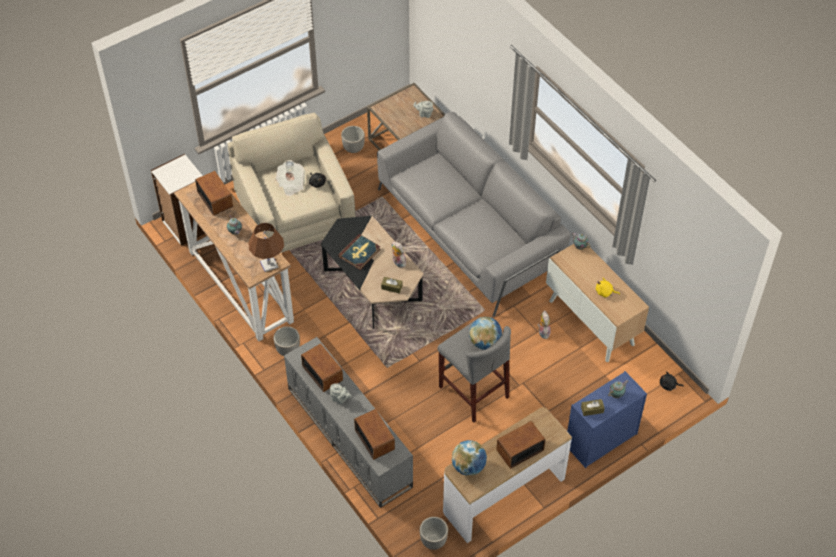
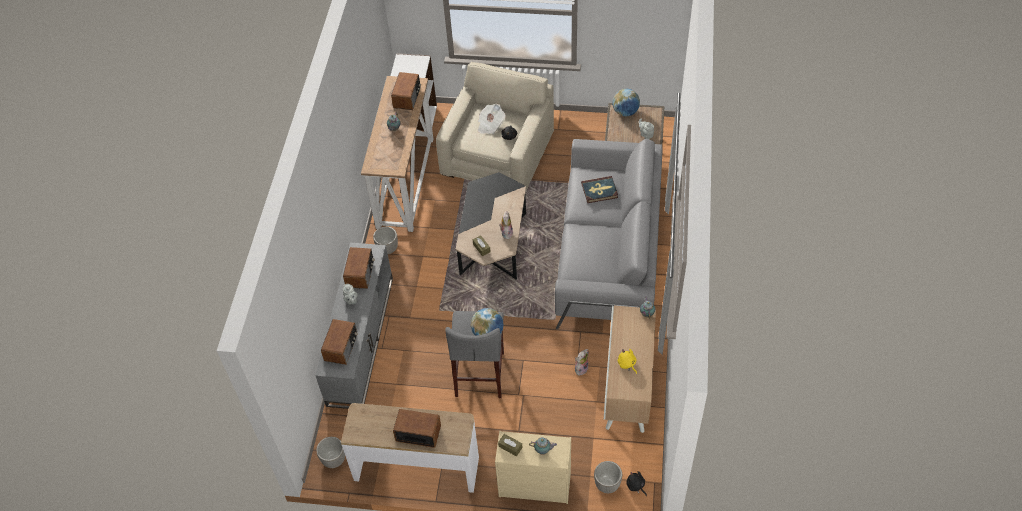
camera: 45 degrees right, 0 degrees up
brown table lamp [248,223,284,272] -> none
book [338,234,380,270] -> book moved to [581,176,618,203]
planter [341,126,365,153] -> planter moved to [594,461,622,493]
globe [452,440,487,476] -> globe moved to [612,89,640,116]
blue dresser [567,371,647,468] -> beige dresser [495,431,571,504]

